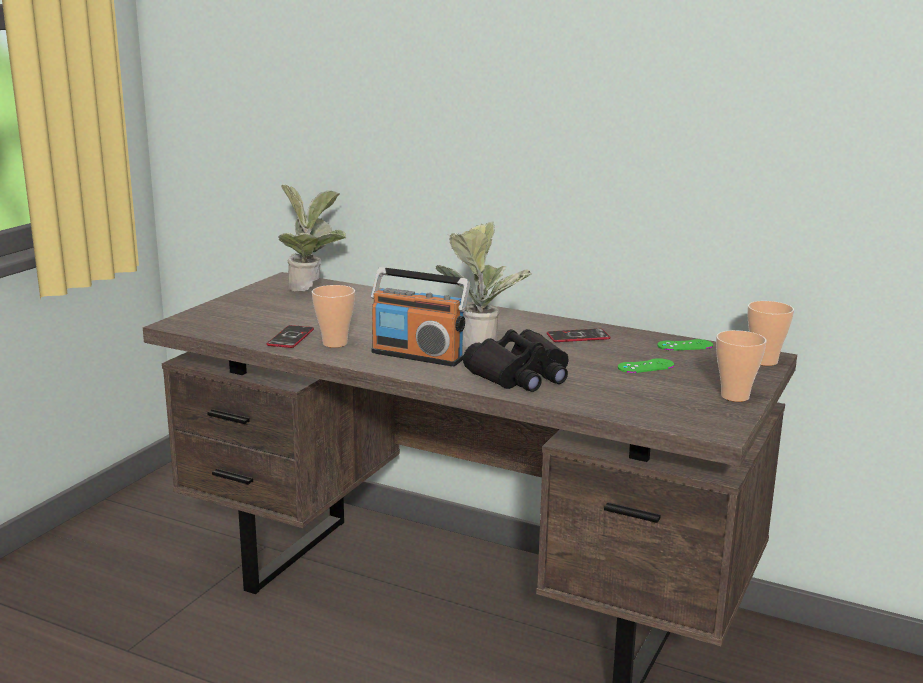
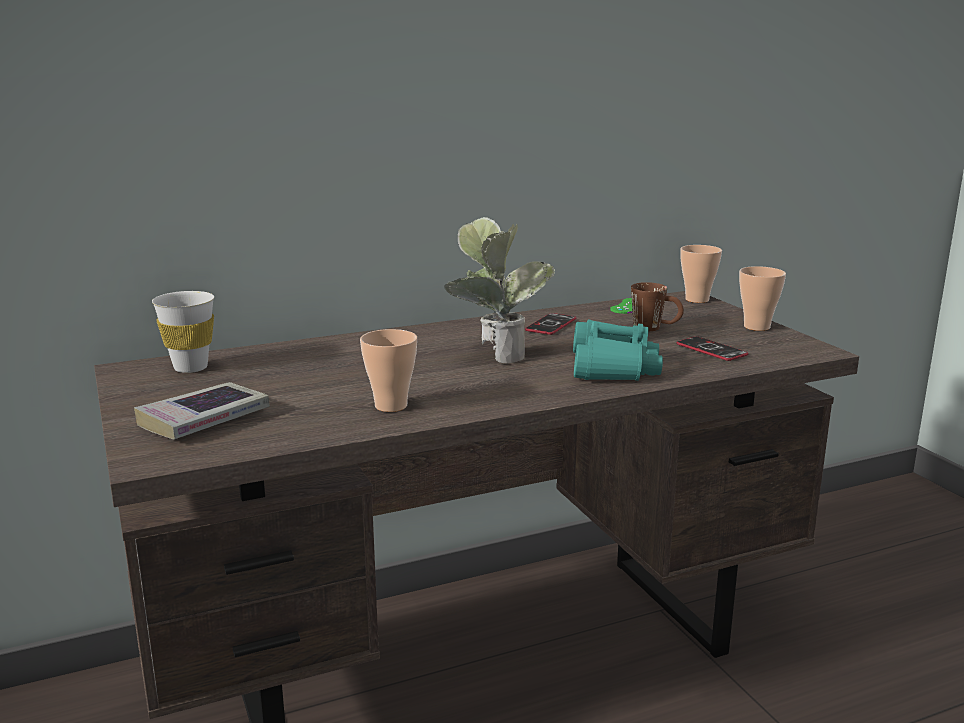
camera: 50 degrees left, 0 degrees up
phone [267,325,314,348] -> phone moved to [676,336,748,361]
potted plant [278,184,346,292] -> white cup [152,291,214,373]
radio [371,267,470,366] -> none
black binoculars [463,329,569,392] -> turquoise binoculars [573,320,663,381]
green game controller [618,358,674,373] -> brown mug [631,282,684,331]
none -> book [134,382,270,439]

